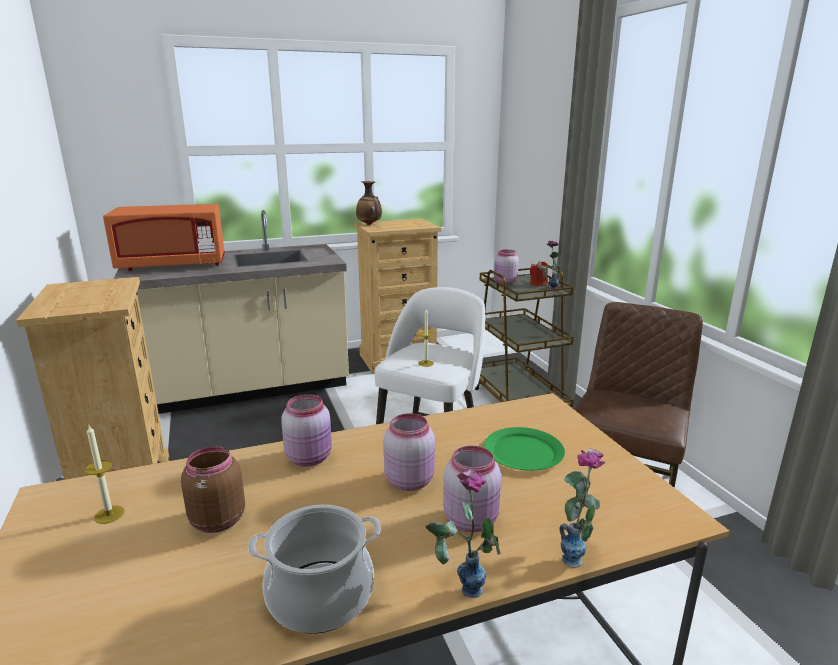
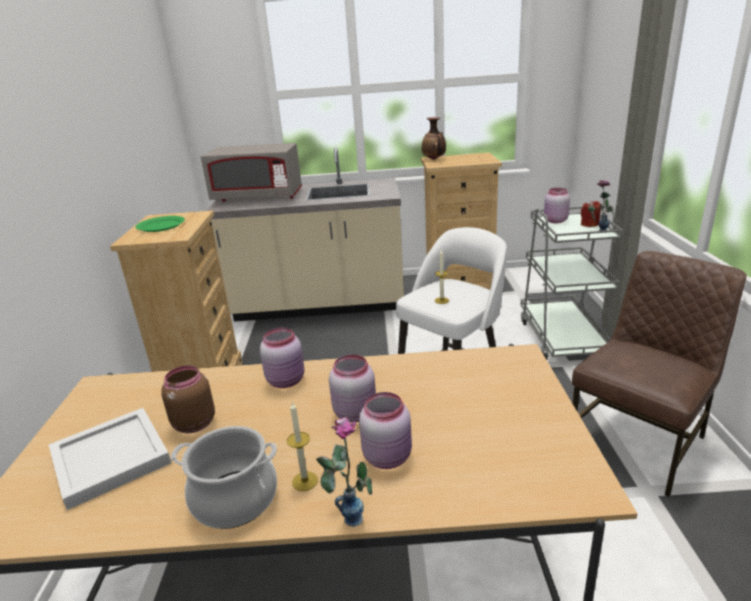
camera: 20 degrees right, 5 degrees up
candle [85,426,124,524] -> candle moved to [287,402,318,491]
orange microwave [103,204,225,271] -> grey microwave [201,143,302,202]
brown cart [475,265,574,407] -> grey cart [521,204,623,360]
green plate [484,427,565,471] -> green plate moved to [135,216,185,232]
vase [559,448,605,568] -> none
none -> white tray [49,408,171,510]

